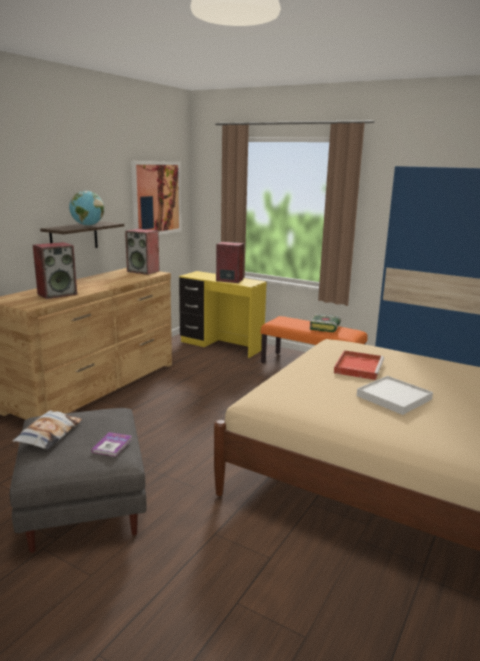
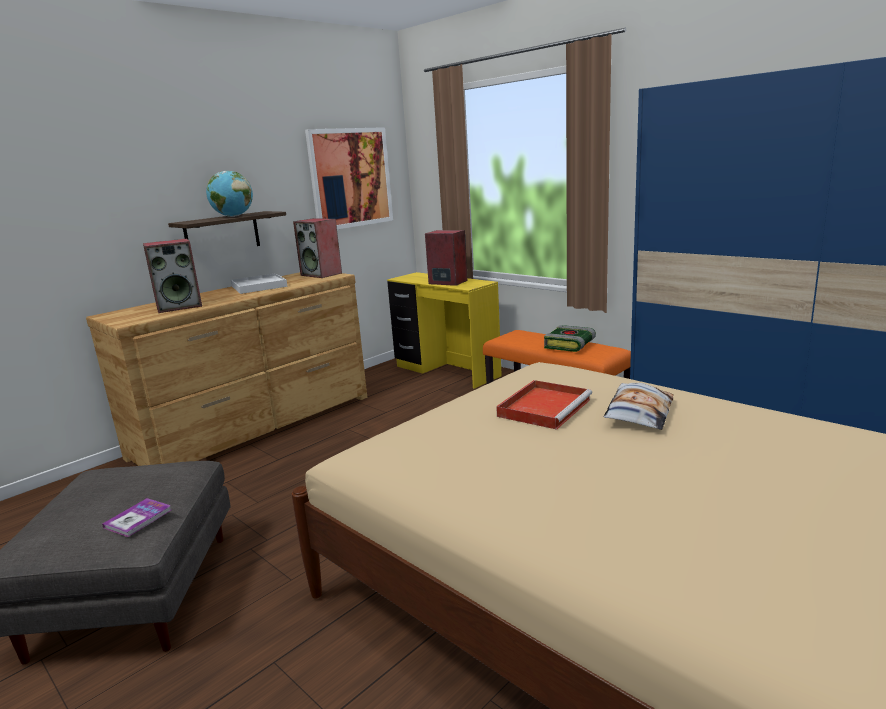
camera: 15 degrees right, 0 degrees up
pillow [12,410,82,450] -> pillow moved to [603,383,674,430]
white tray [357,376,433,415] -> white tray moved to [231,273,287,294]

